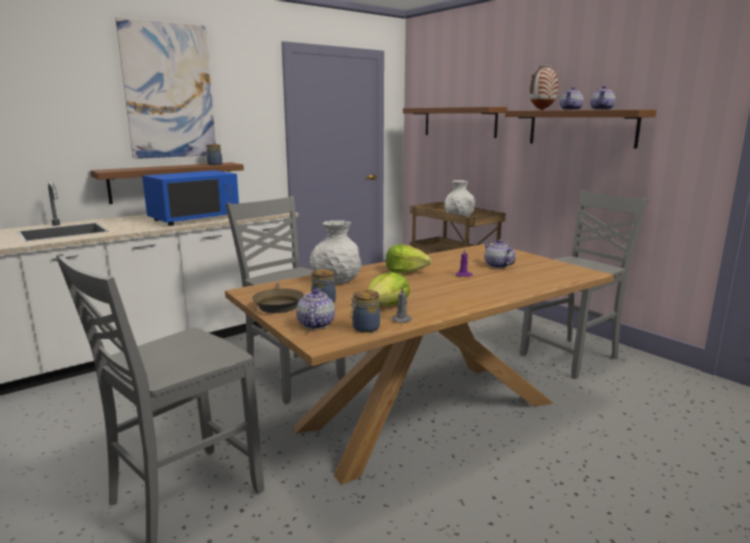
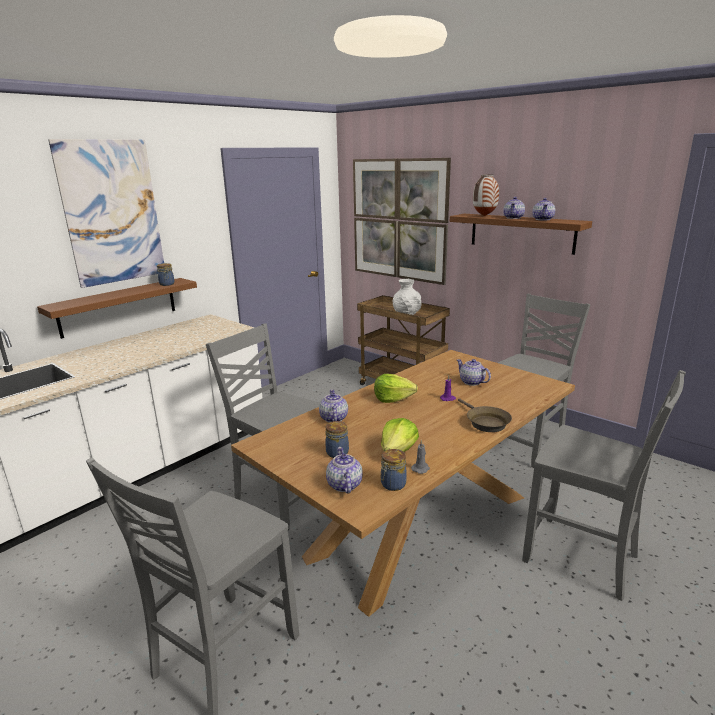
camera: 10 degrees left, 5 degrees up
blue microwave [142,170,239,226] -> none
brown frying pan [252,283,304,313] -> brown frying pan moved to [458,398,512,432]
white vase [310,220,361,284] -> teapot [319,389,348,423]
brown shelf [403,107,507,138] -> picture [353,158,451,285]
none -> grey chair [522,370,686,601]

